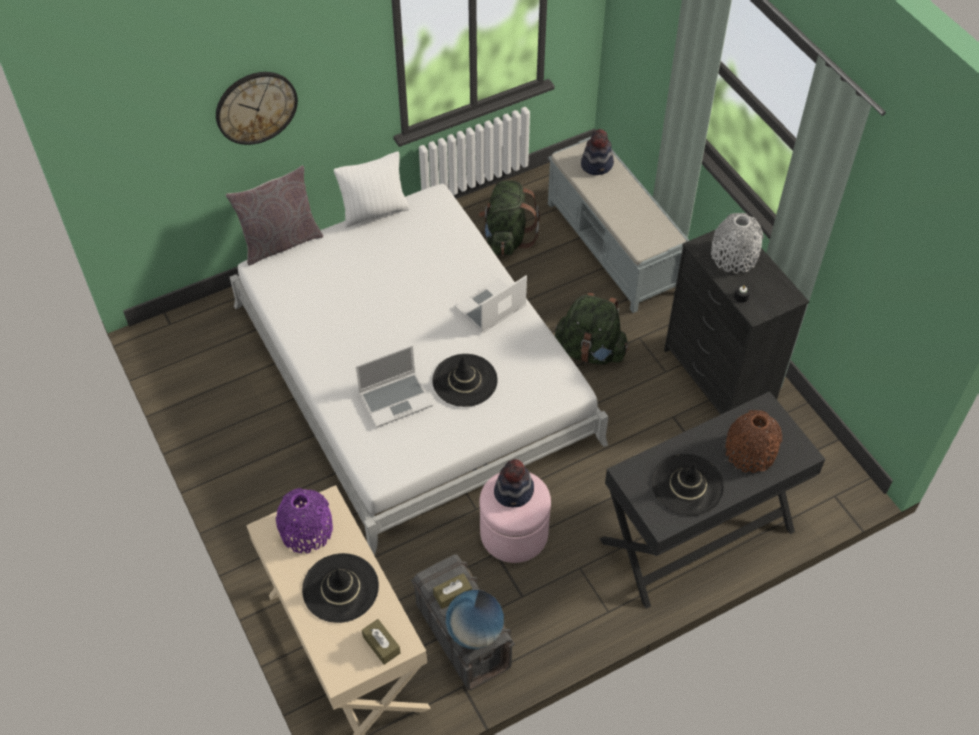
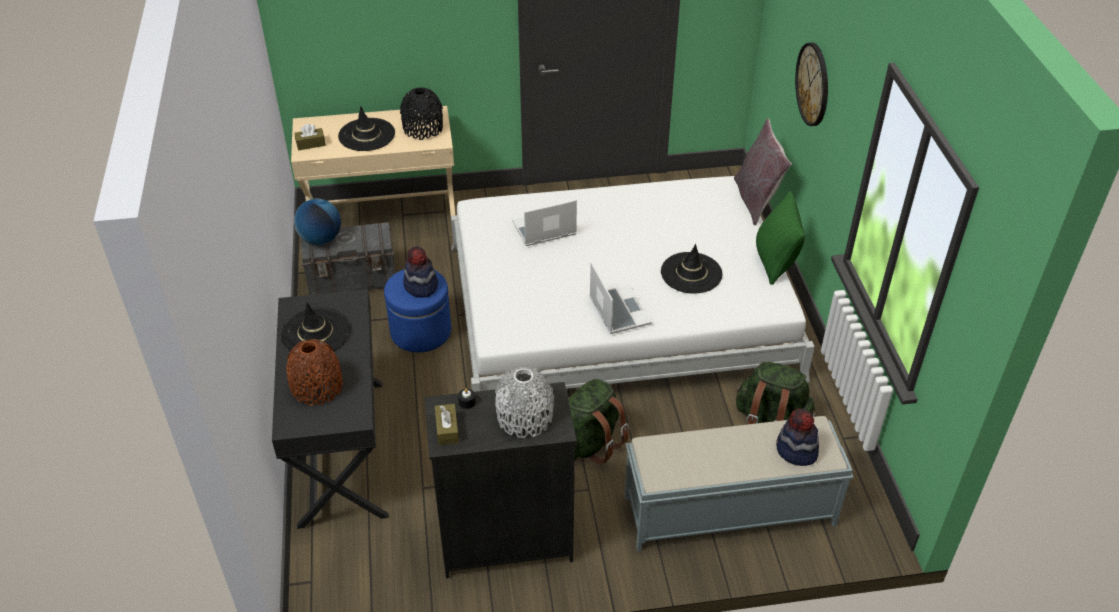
camera: 110 degrees right, 10 degrees down
purple vase [276,488,333,553] -> black vase [400,87,443,140]
white pillow [334,151,410,228] -> green pillow [756,191,805,285]
laptop [356,345,433,428] -> laptop turned 75 degrees clockwise [512,200,577,246]
black hat [433,354,498,407] -> black hat moved to [661,244,722,294]
brown tissue box [433,573,472,609] -> brown tissue box moved to [435,404,459,445]
pink ottoman [479,473,551,563] -> blue ottoman [384,270,451,352]

